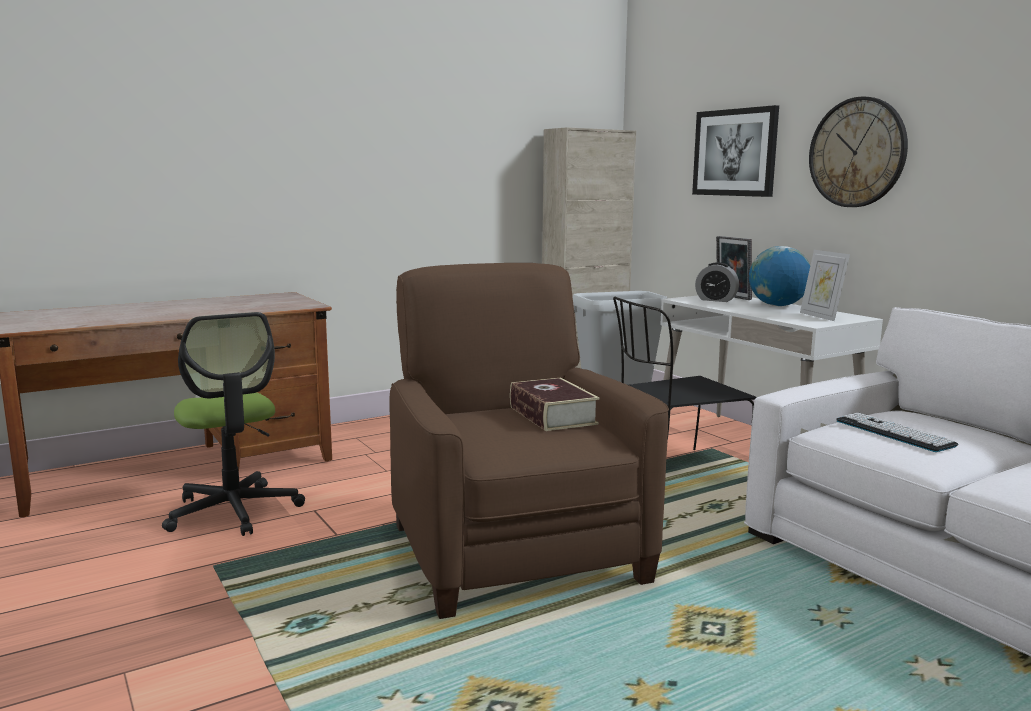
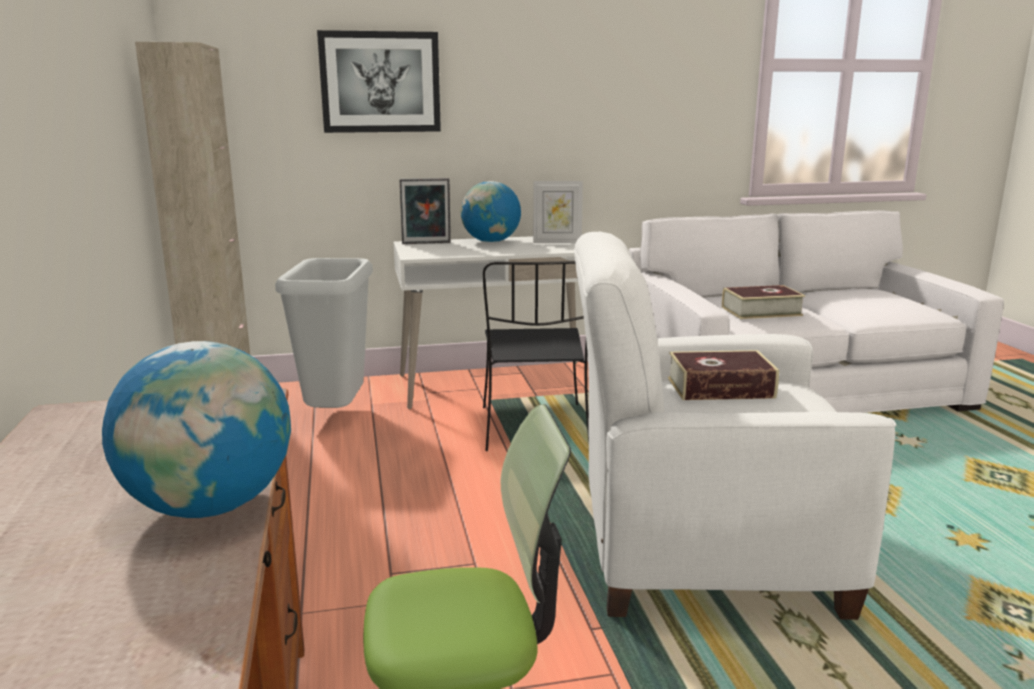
camera: 70 degrees left, 5 degrees up
brown armchair [389,263,669,619] -> white armchair [574,232,896,620]
alarm clock [695,262,739,302] -> none
wall clock [809,97,908,207] -> none
keyboard [836,412,958,452] -> book [722,285,805,319]
none -> globe [102,341,291,518]

